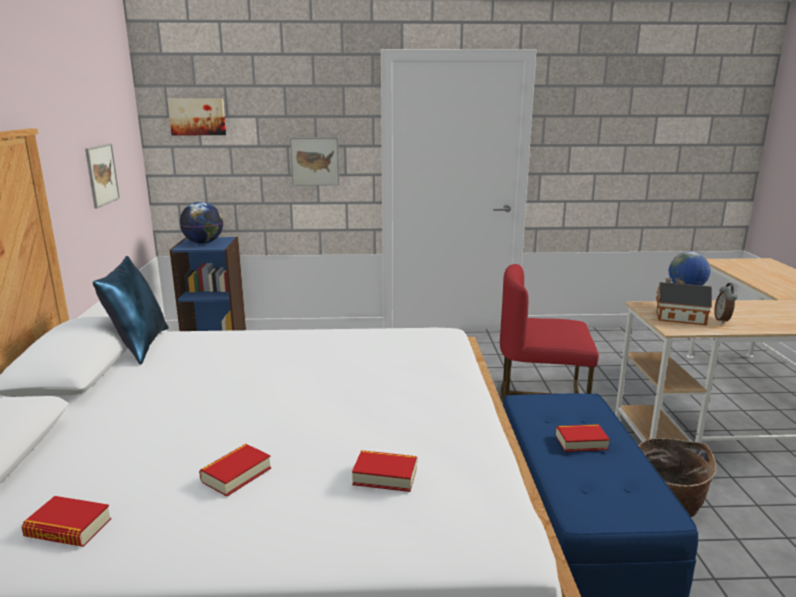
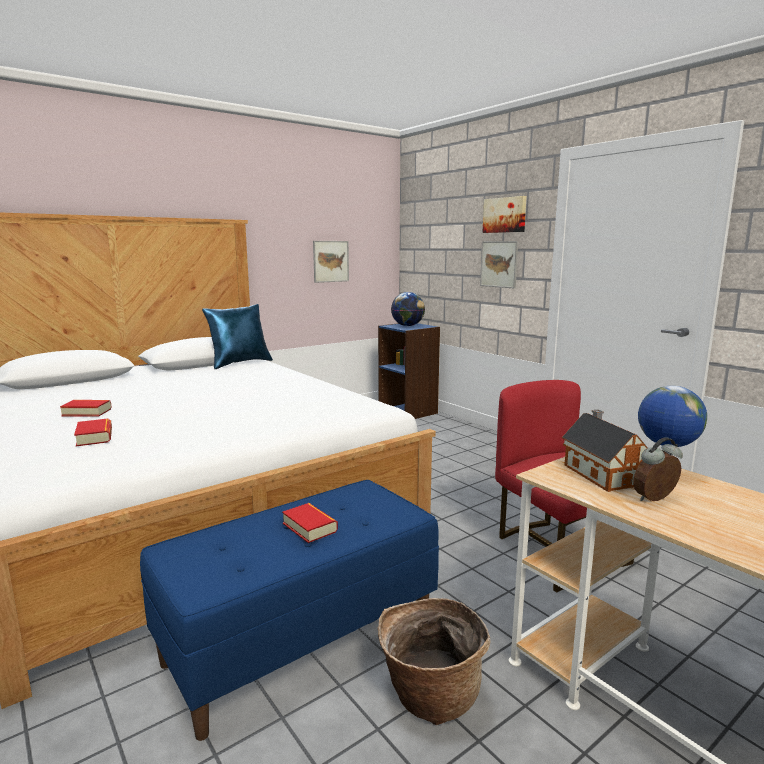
camera: 55 degrees right, 5 degrees down
book [22,496,111,547] -> none
picture [167,99,226,135] -> picture moved to [482,196,527,233]

